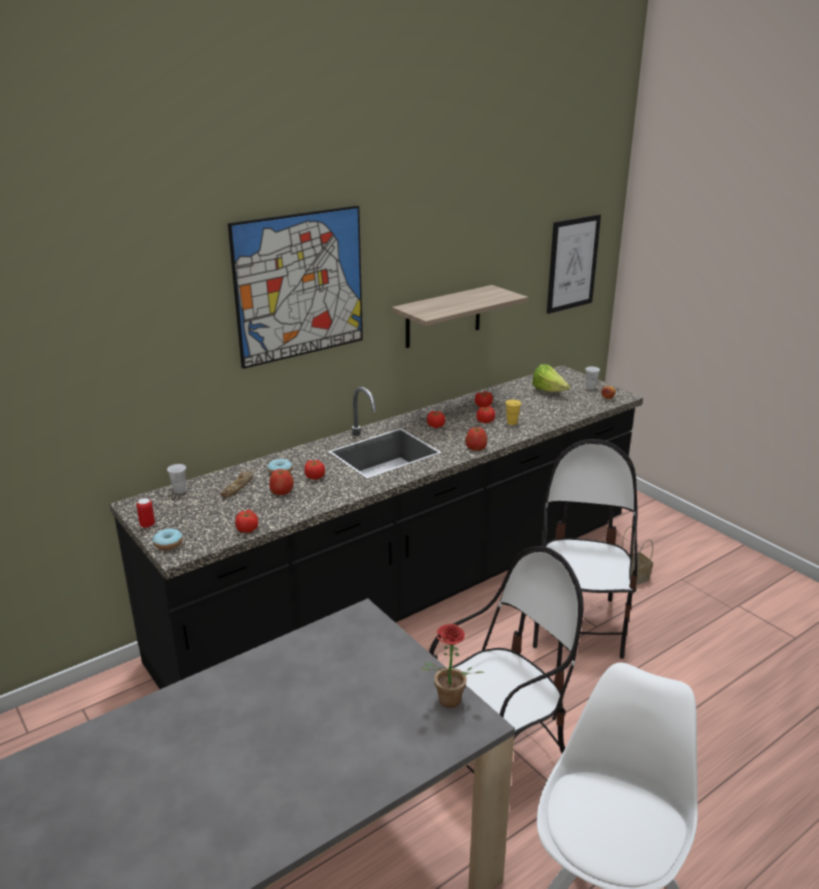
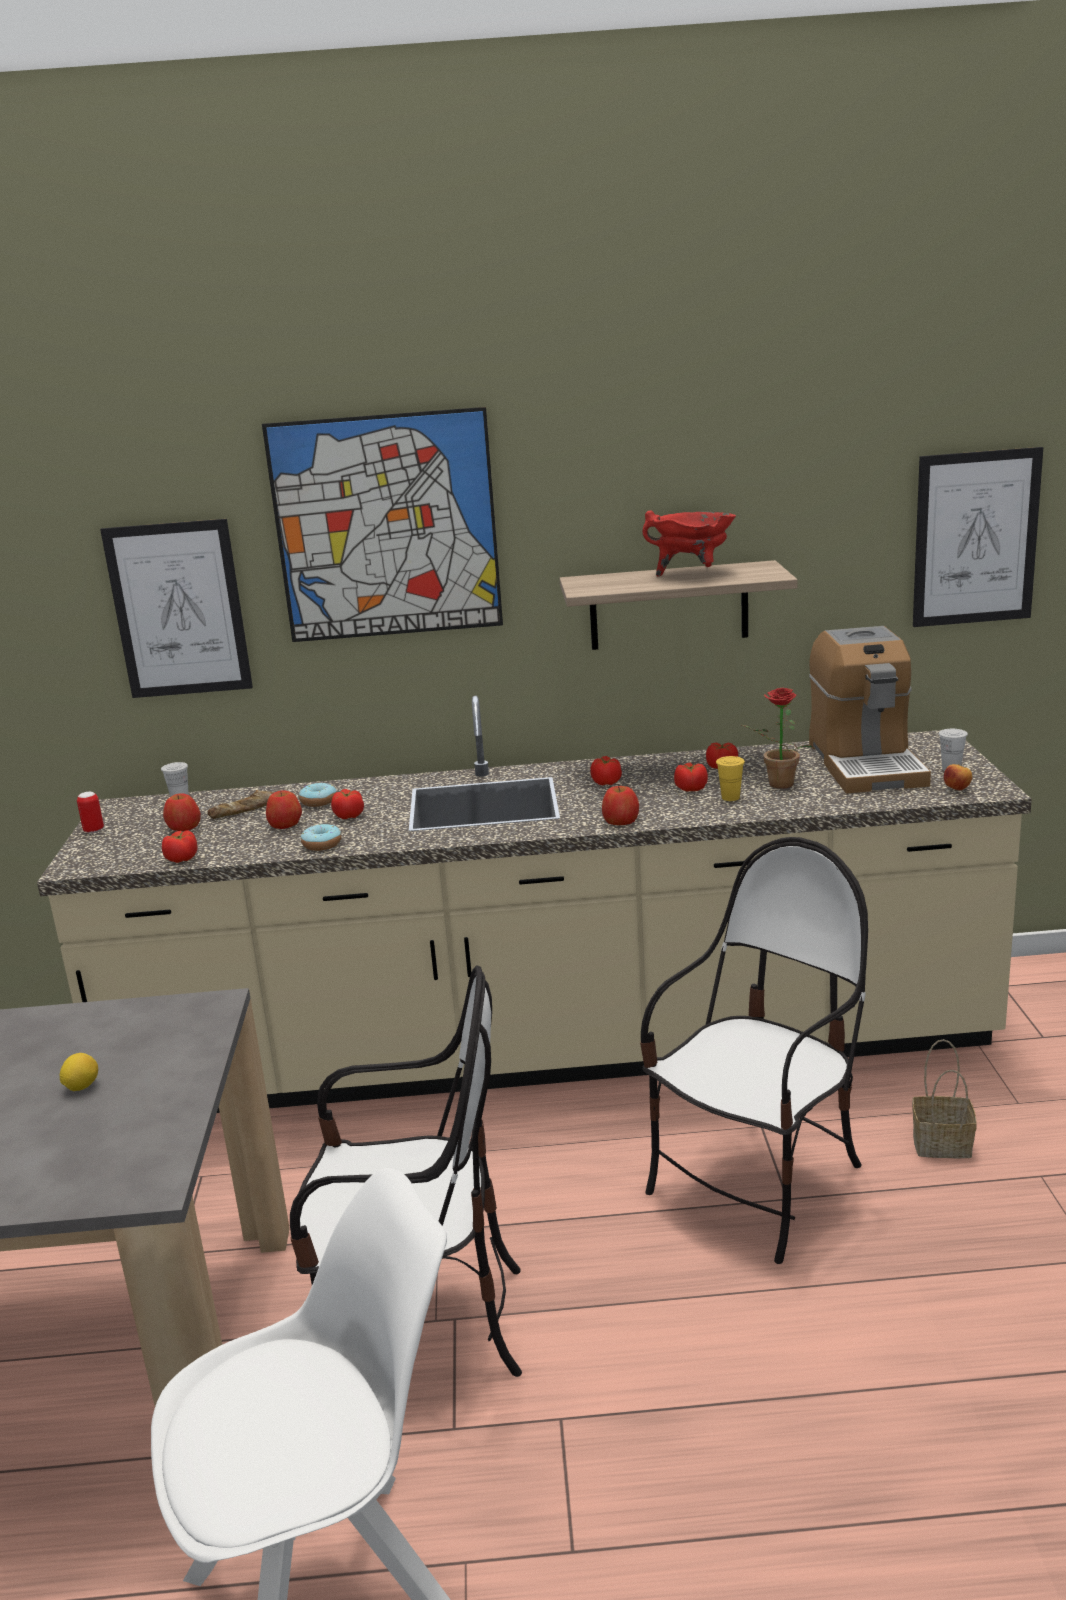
camera: 35 degrees right, 5 degrees down
black counter [110,365,643,689] -> beige counter [37,696,1032,1113]
donut [153,528,183,550] -> donut moved to [301,824,342,851]
potted plant [421,624,484,708] -> potted plant moved to [742,688,813,789]
lettuce [532,364,570,392] -> coffee machine [809,626,931,794]
none -> lemon [60,1053,98,1091]
none -> picture [100,519,253,698]
none -> apple [163,793,201,831]
none -> red cooking pot [642,510,736,576]

